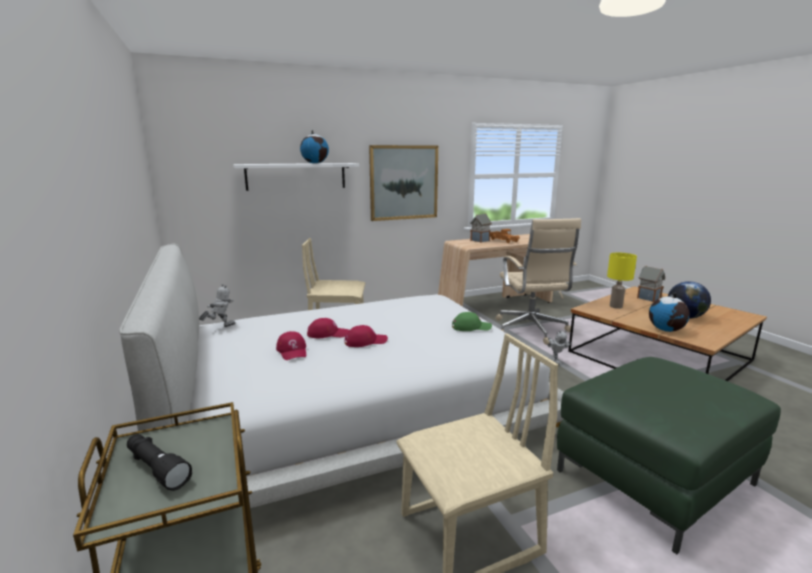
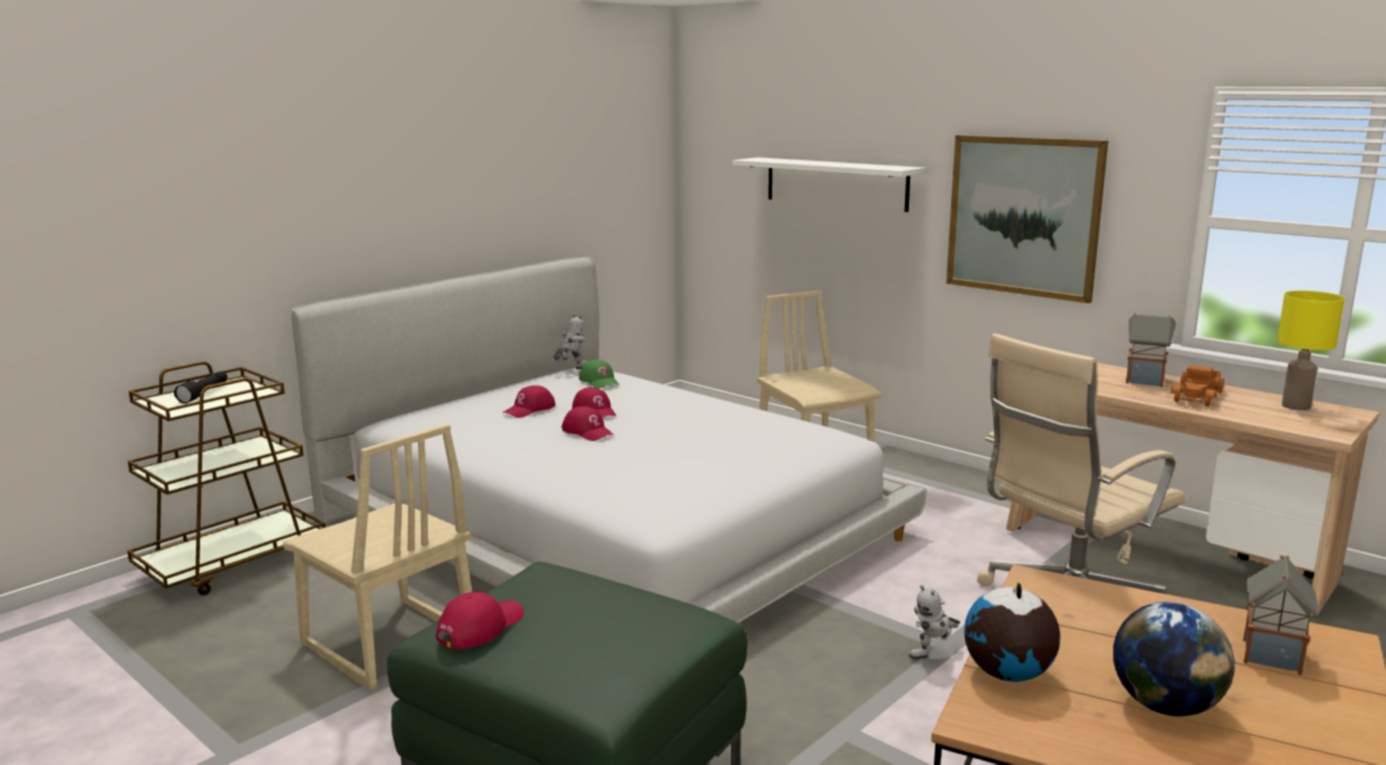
camera: 65 degrees right, 0 degrees up
toy robot [199,284,235,327] -> toy robot turned 75 degrees counterclockwise [553,314,587,369]
globe [300,130,329,164] -> none
green cap [452,312,492,331] -> green cap moved to [579,359,619,388]
yellow table lamp [607,252,637,309] -> yellow table lamp moved to [1277,291,1345,410]
none -> red cap [436,592,524,649]

